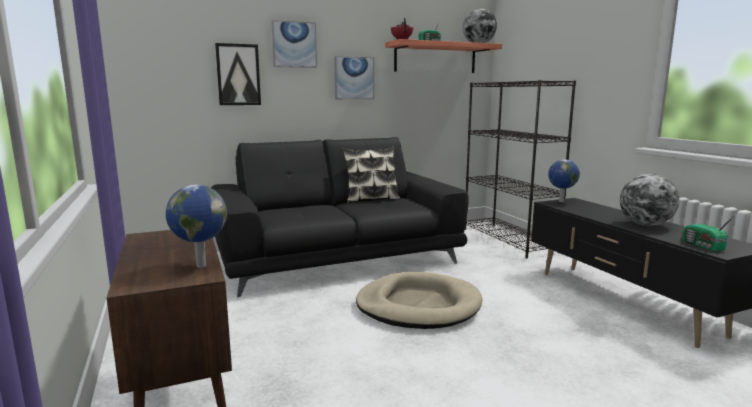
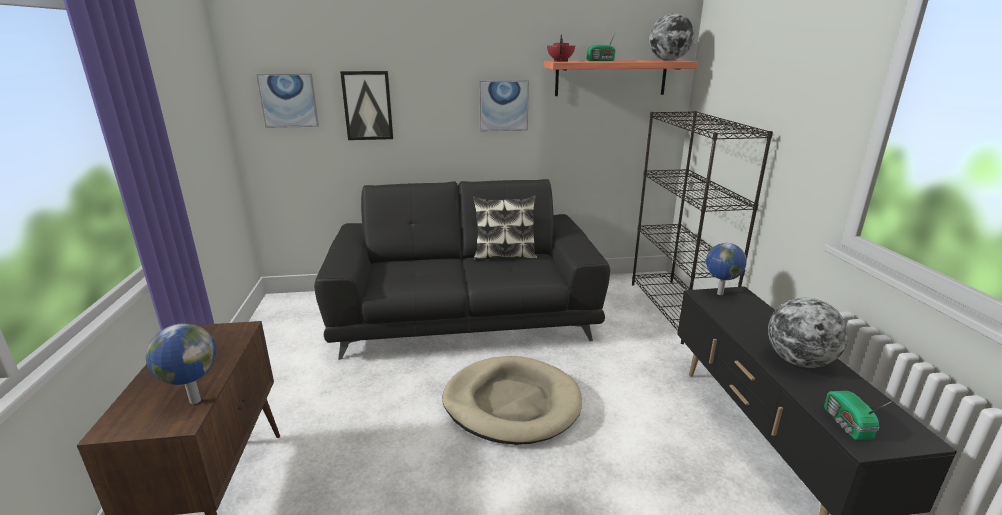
camera: 15 degrees right, 10 degrees up
picture [271,20,317,68] -> picture moved to [256,73,319,128]

